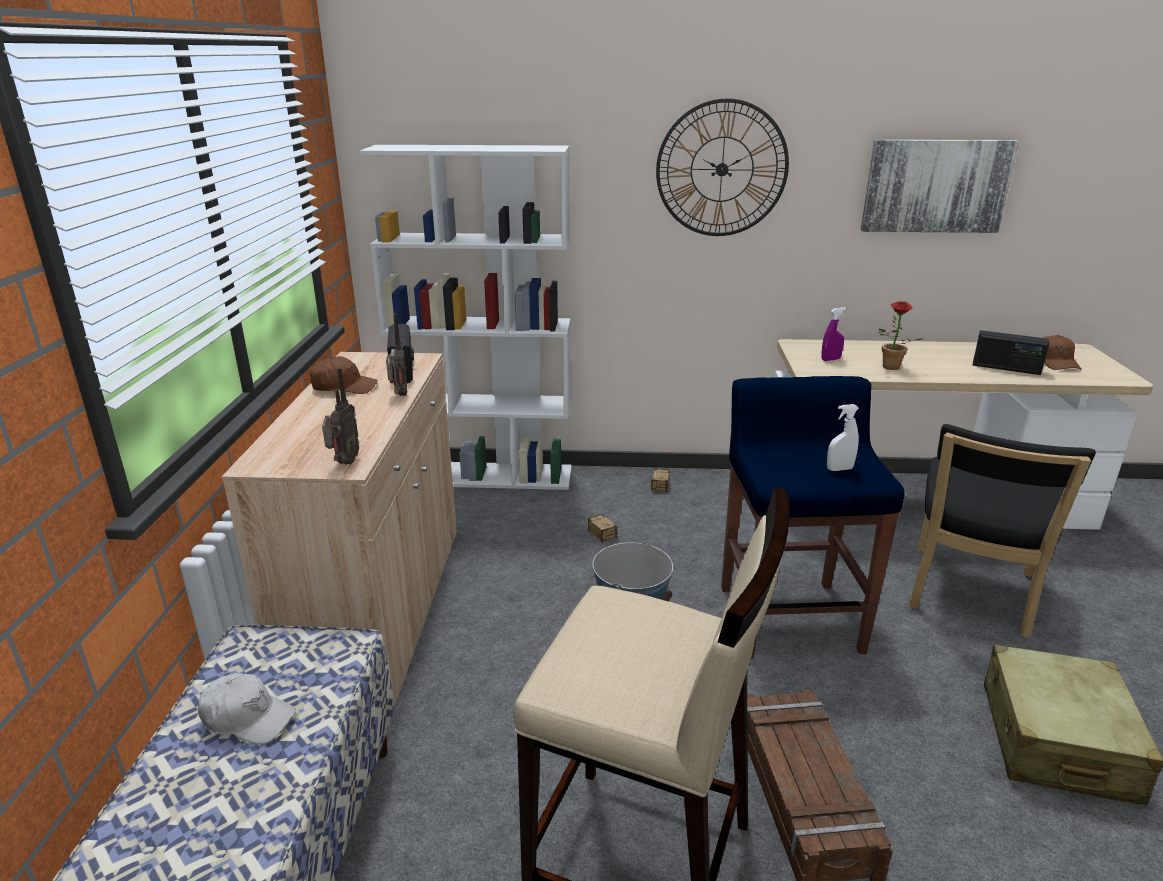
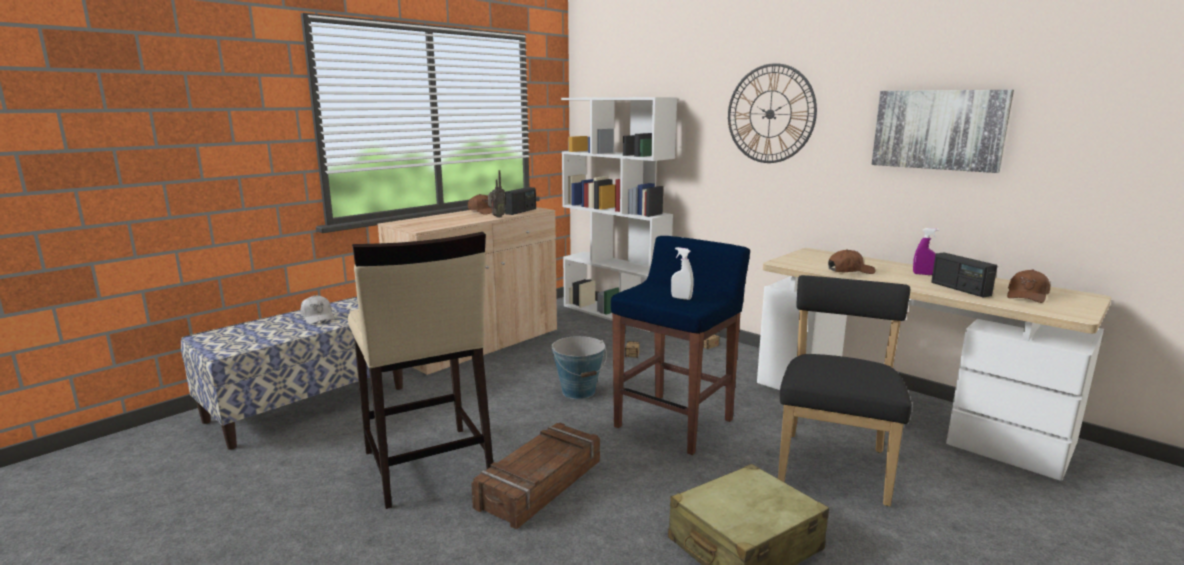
camera: 40 degrees right, 10 degrees down
radio [322,368,359,465] -> none
purple spray bottle [821,307,846,361] -> purple spray bottle moved to [913,228,939,275]
potted plant [878,301,923,370] -> brown cap [828,249,876,274]
black chair [909,424,1096,637] -> black chair turned 135 degrees clockwise [778,275,912,506]

